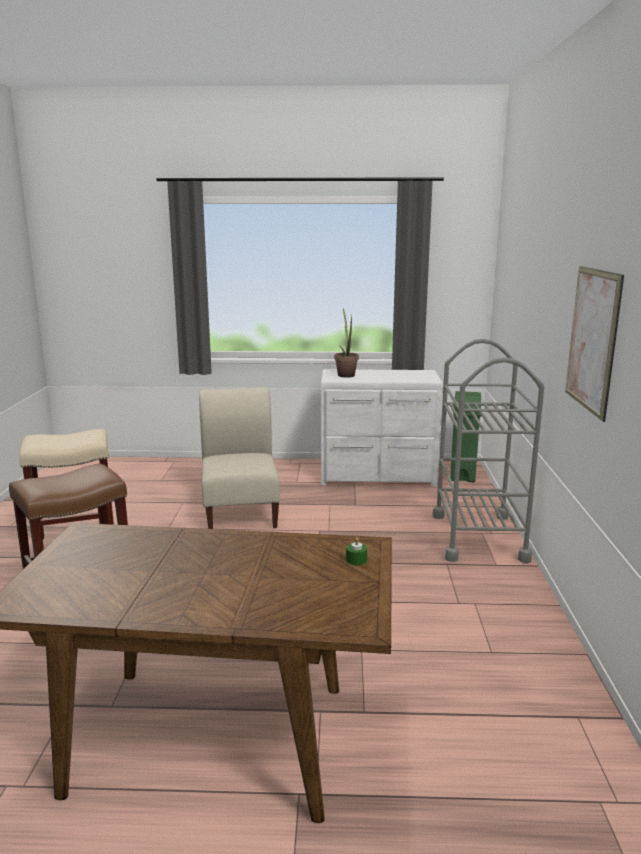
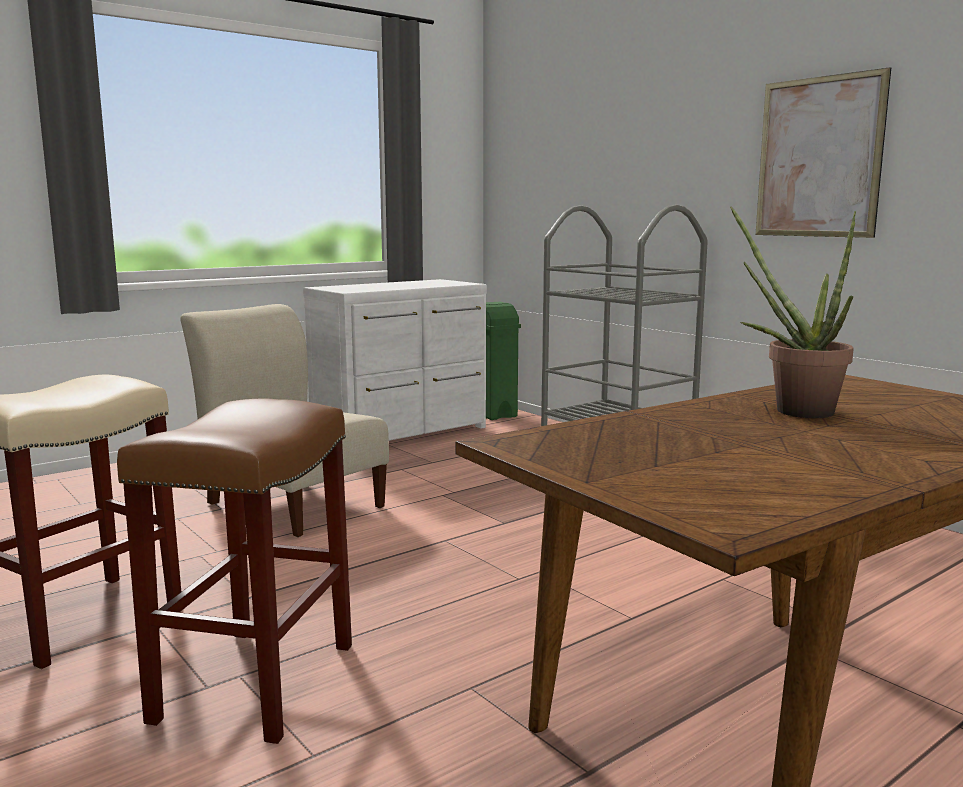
camera: 40 degrees left, 5 degrees down
potted plant [334,308,359,378] -> potted plant moved to [730,206,856,418]
green candle [346,537,367,565] -> none

